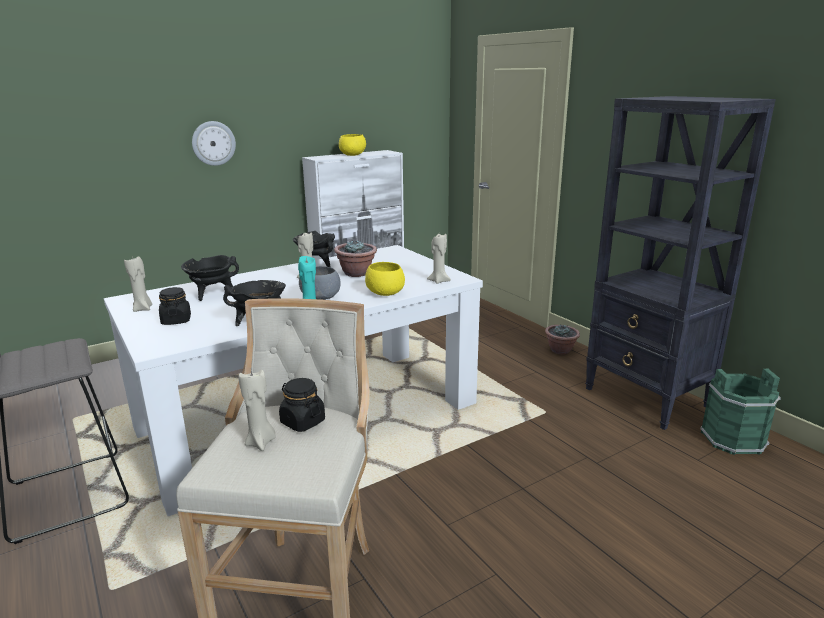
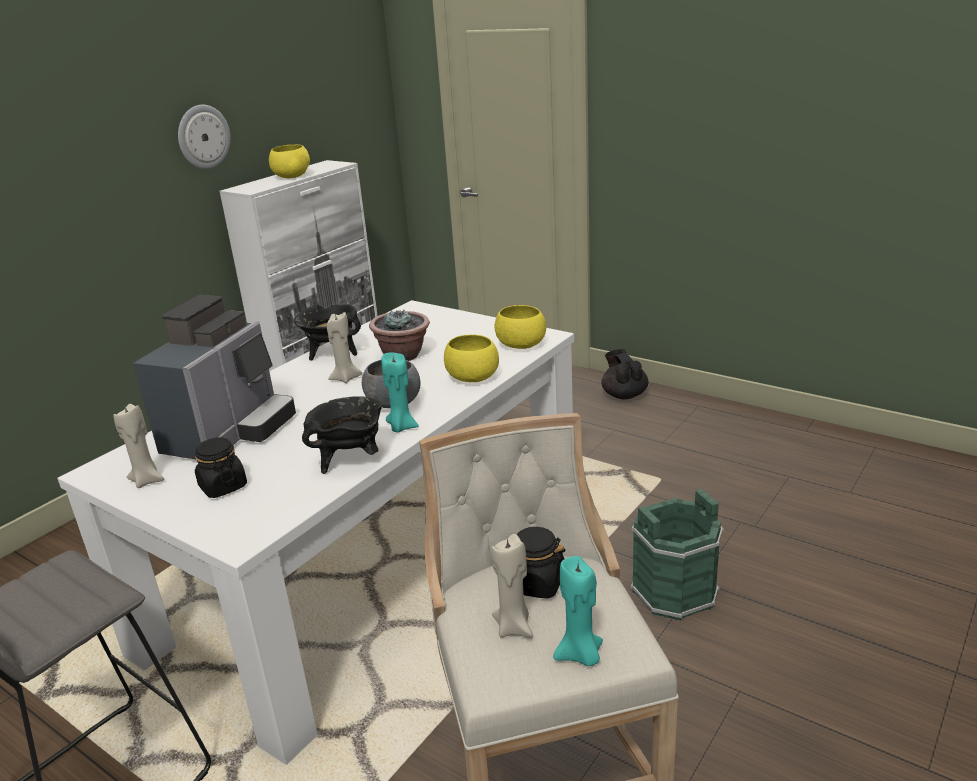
camera: 20 degrees left, 5 degrees up
black cooking pot [181,255,239,301] -> coffee machine [133,295,296,459]
wall clock [192,121,236,166] -> wall clock moved to [178,105,231,169]
beige candle [427,234,451,284] -> yellow bowl [494,305,546,349]
potted plant [545,324,580,354] -> black teapot [601,349,648,399]
black bookcase [585,96,776,430] -> none
green bucket [700,369,781,455] -> green bucket moved to [631,489,724,620]
none -> turquoise candle [553,556,603,666]

